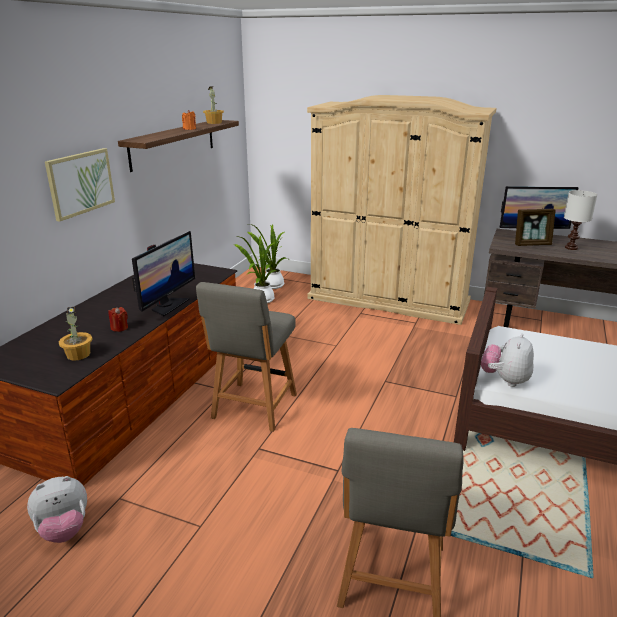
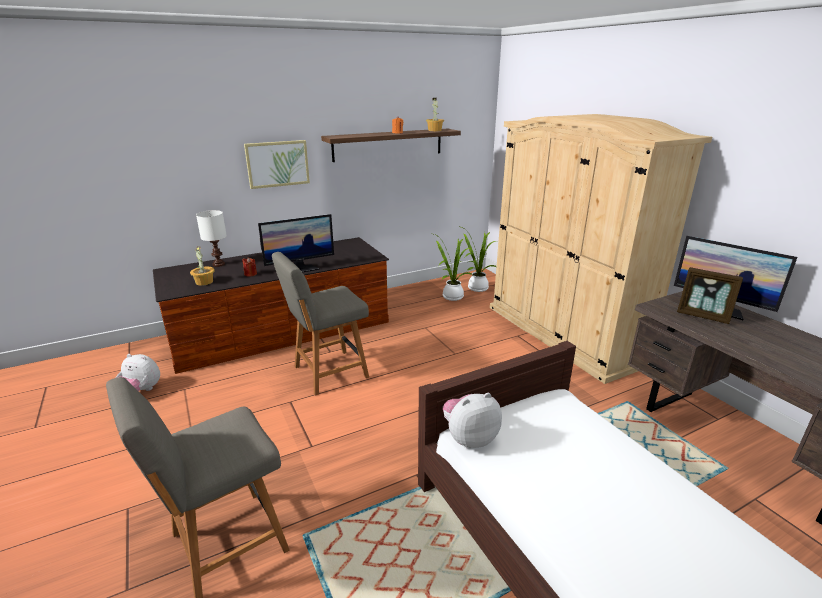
camera: 40 degrees right, 0 degrees up
white table lamp [564,190,597,250] -> white table lamp moved to [196,210,227,267]

